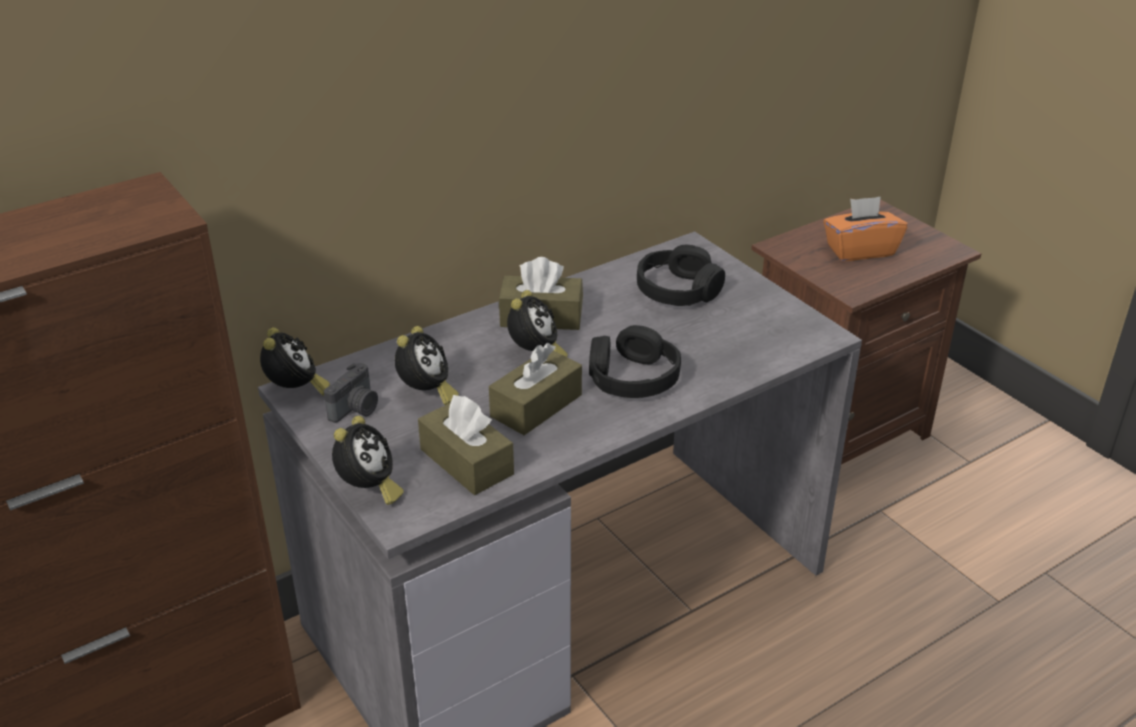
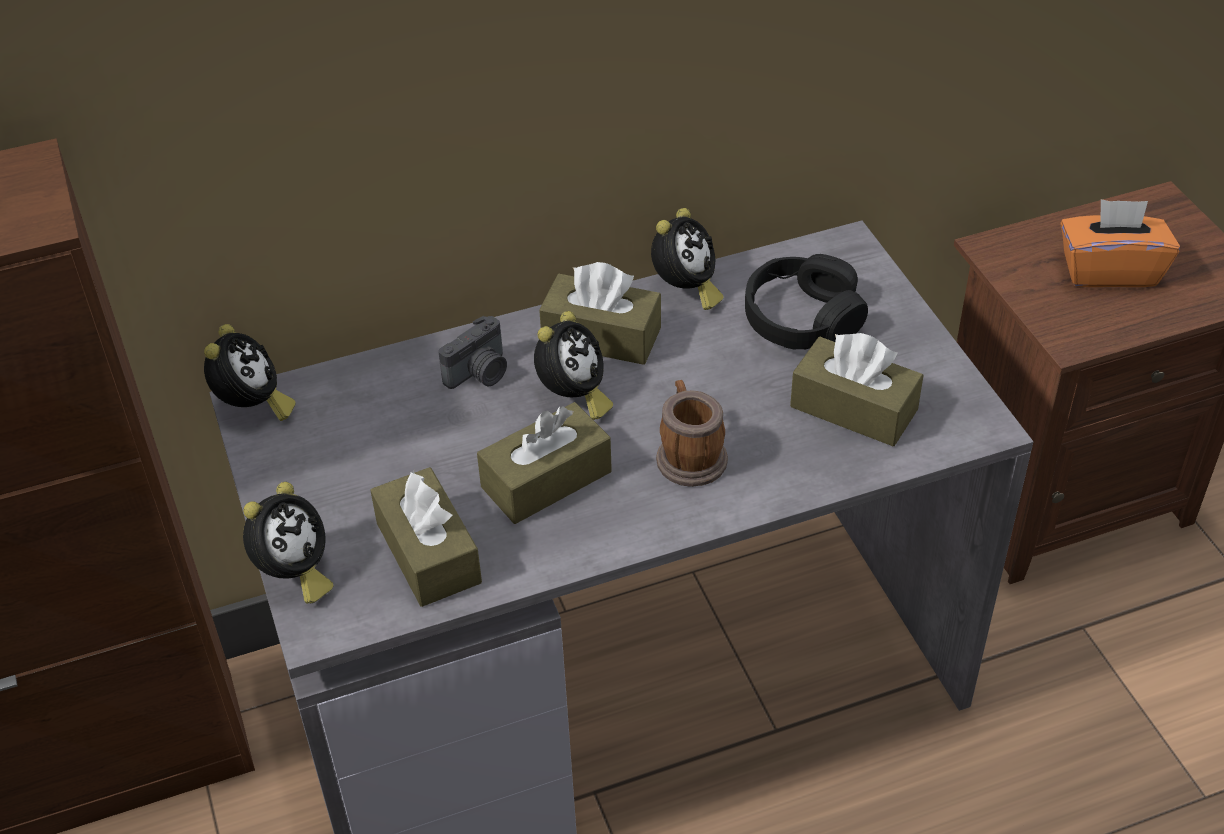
camera: 15 degrees right, 10 degrees up
camera [324,363,378,423] -> camera moved to [438,316,507,389]
alarm clock [395,326,459,405] -> alarm clock moved to [651,208,724,310]
black headphones [589,325,681,398] -> mug [656,380,728,487]
none -> brown tissue box [790,333,924,446]

